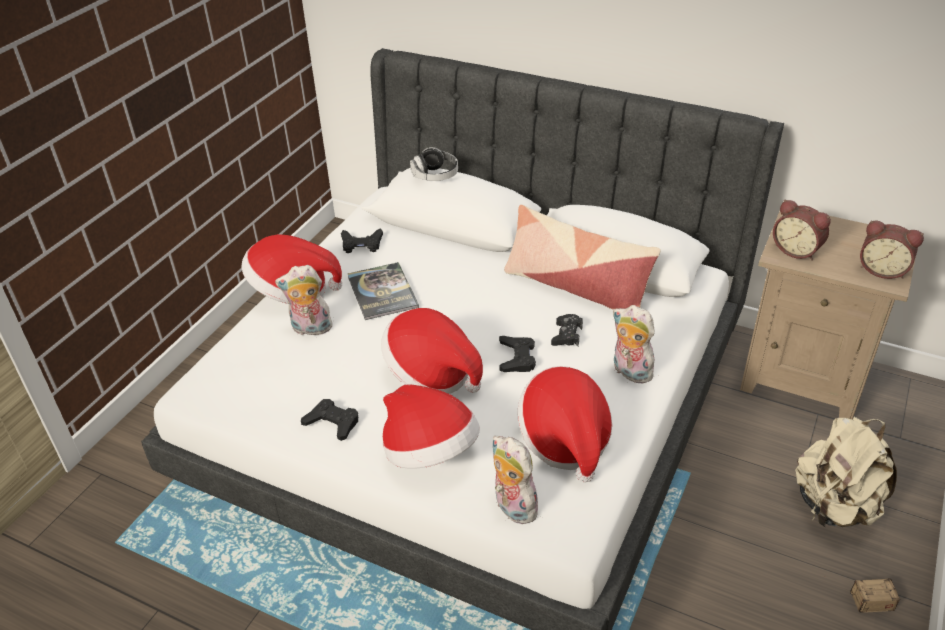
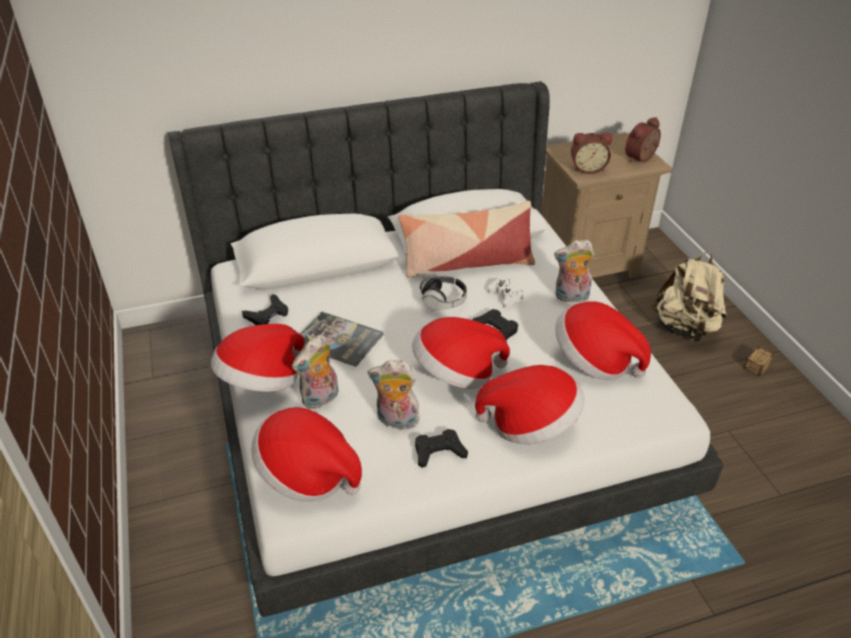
camera: 45 degrees left, 0 degrees up
headphones [410,147,458,181] -> headphones moved to [420,276,467,311]
plush toy [492,436,539,524] -> plush toy moved to [368,360,420,429]
black game controller [551,314,583,346] -> white game controller [488,278,523,308]
alarm clock [860,221,924,279] -> alarm clock turned 150 degrees clockwise [625,117,661,162]
none -> hat [251,407,362,502]

